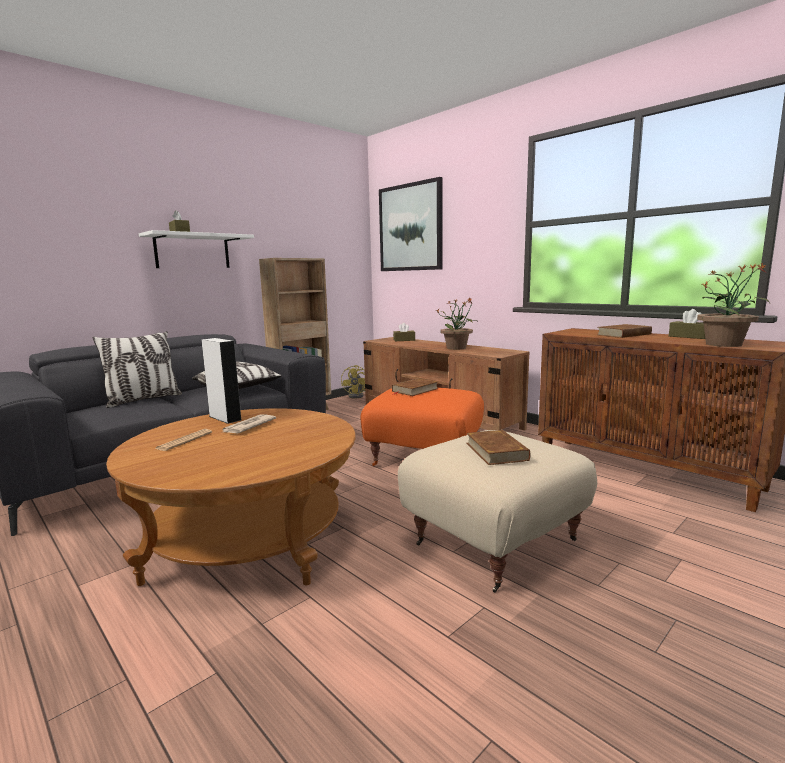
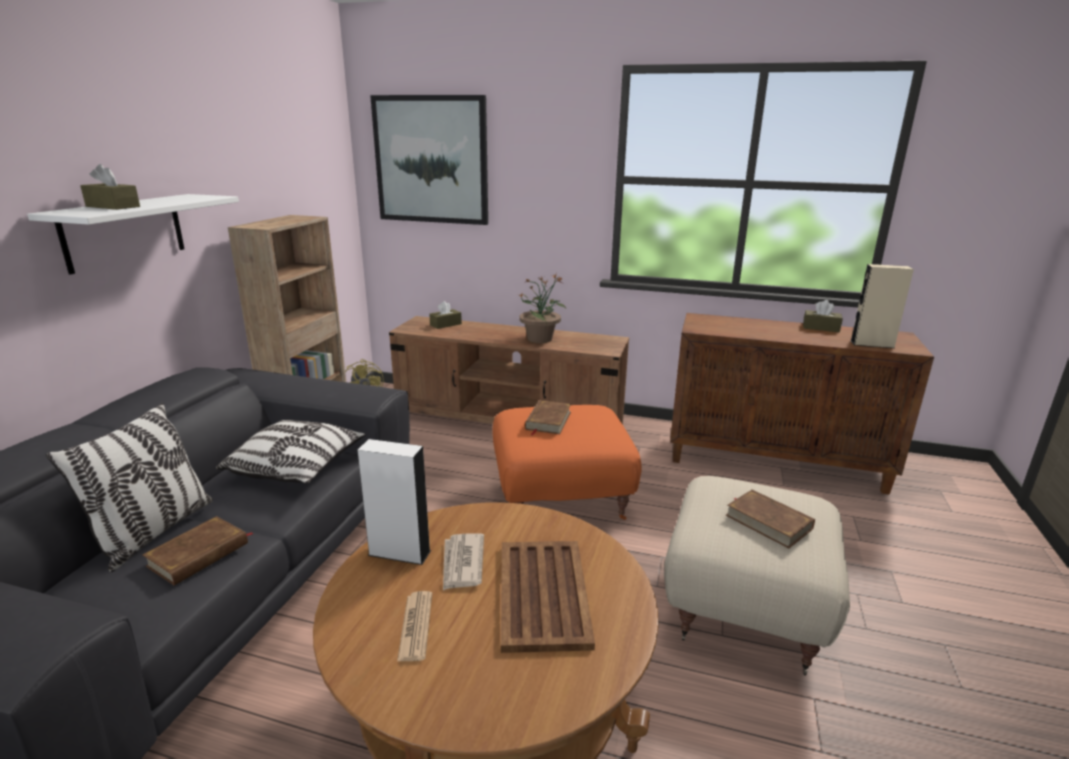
camera: 30 degrees left, 10 degrees up
brown book [598,324,652,338] -> brown book moved to [143,516,254,585]
potted plant [697,263,770,347] -> beige speaker [850,264,914,348]
none -> brown tray [501,541,595,653]

